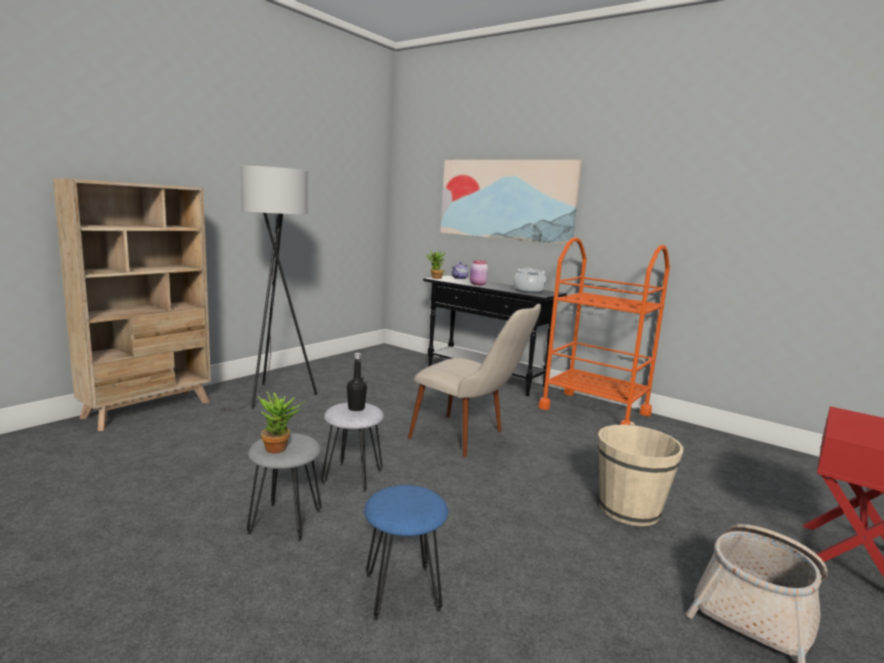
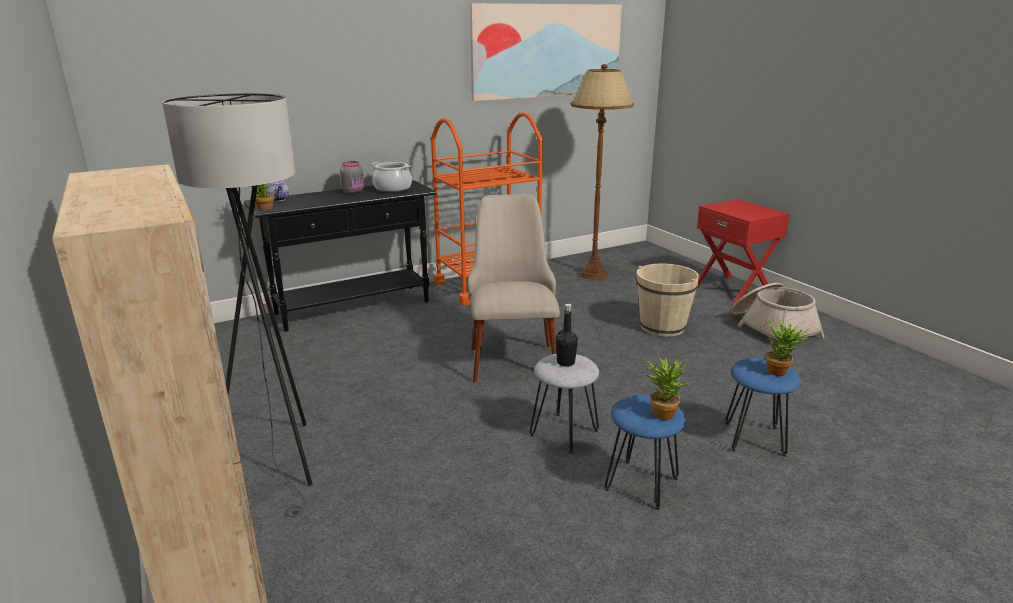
camera: 65 degrees left, 10 degrees up
grey stool [247,433,321,541] -> blue stool [605,395,686,510]
beige chair [408,304,541,457] -> beige chair turned 60 degrees counterclockwise [468,194,560,382]
picture [441,160,582,245] -> picture moved to [470,3,622,101]
pink jar [470,260,488,285] -> none
none -> grey jar [340,161,364,194]
none -> brown floor lamp [571,64,634,279]
none -> potted plant [765,319,810,376]

